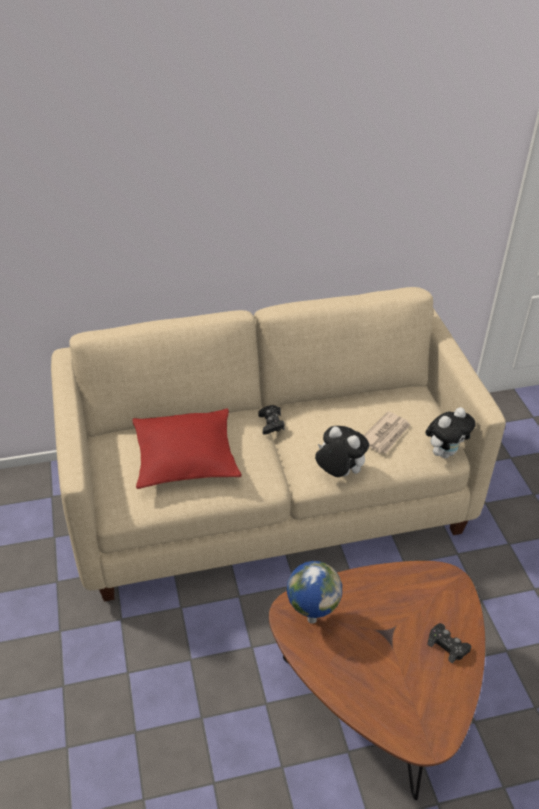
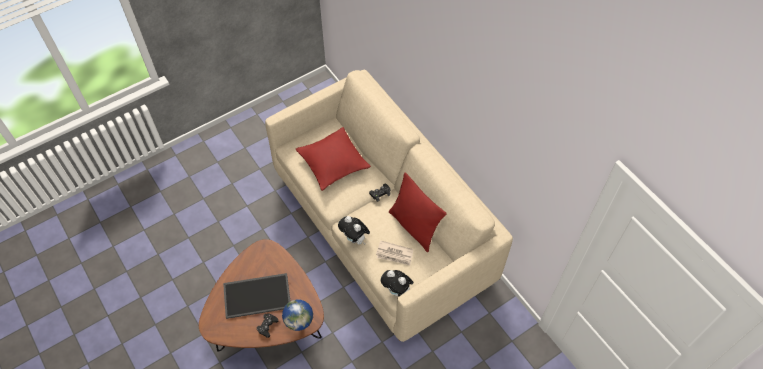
camera: 70 degrees right, 15 degrees up
globe [287,561,342,624] -> globe moved to [282,300,313,331]
plush toy [315,426,369,477] -> plush toy turned 120 degrees clockwise [338,216,370,245]
none -> tray [223,273,290,319]
none -> red pillow [389,172,447,252]

